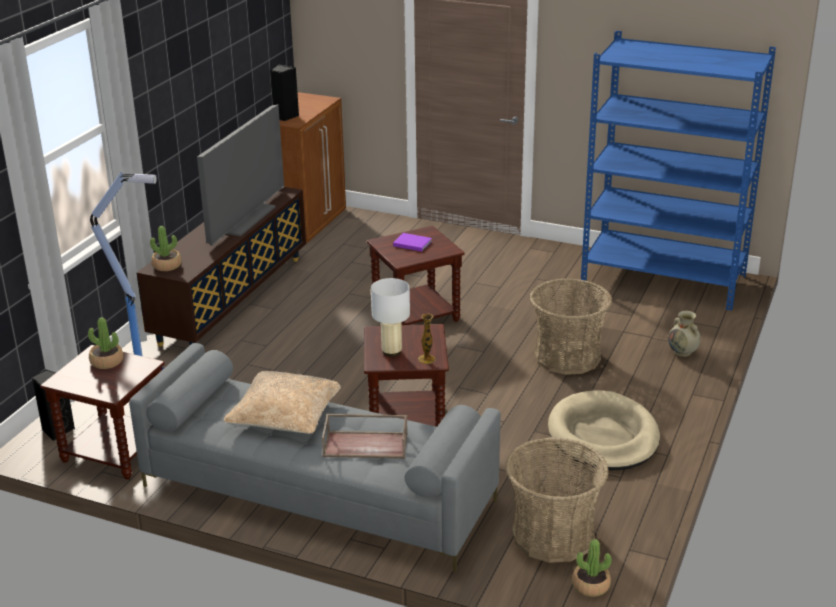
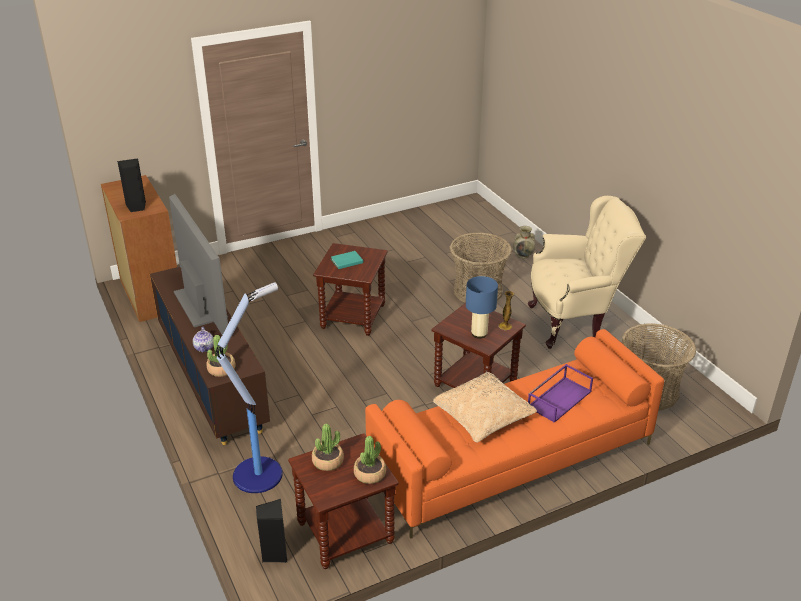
camera: 50 degrees left, 5 degrees up
grey sofa [129,343,501,572] -> orange sofa [365,329,664,539]
brown tray [322,414,408,458] -> purple tray [528,364,593,423]
white table lamp [371,278,410,357] -> blue table lamp [466,276,498,339]
purple book [393,233,432,252] -> turquoise book [331,251,363,269]
beige dog bed [548,390,660,470] -> beige armchair [528,196,646,349]
potted plant [572,539,612,597] -> potted plant moved to [354,436,386,484]
blue bookcase [581,31,776,311] -> none
none -> teapot [193,327,214,352]

